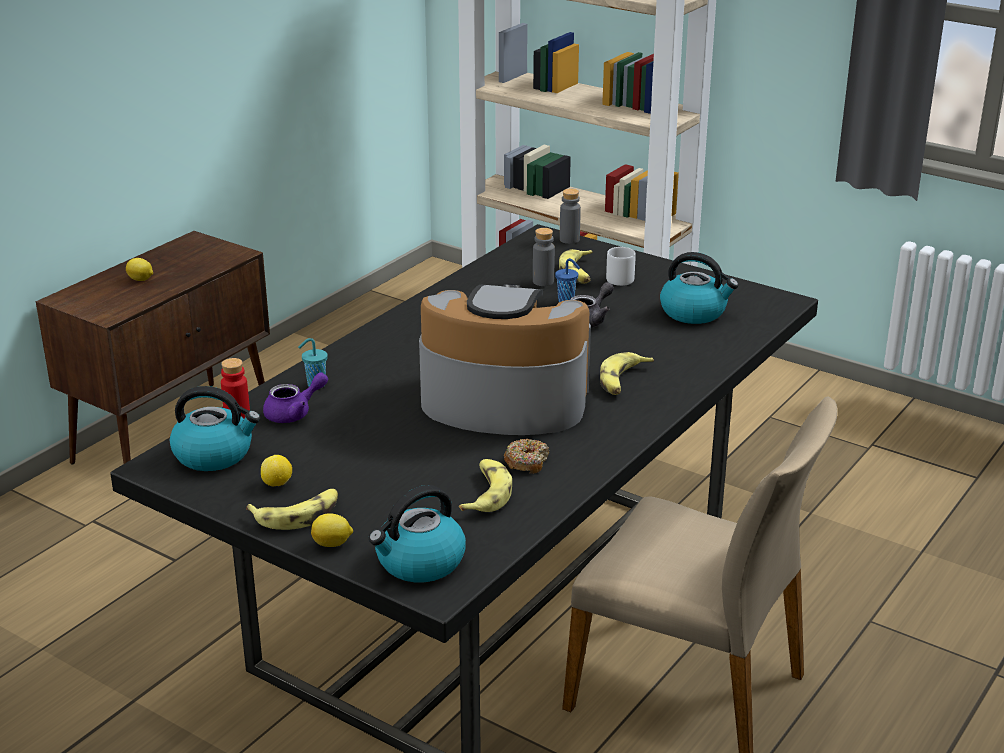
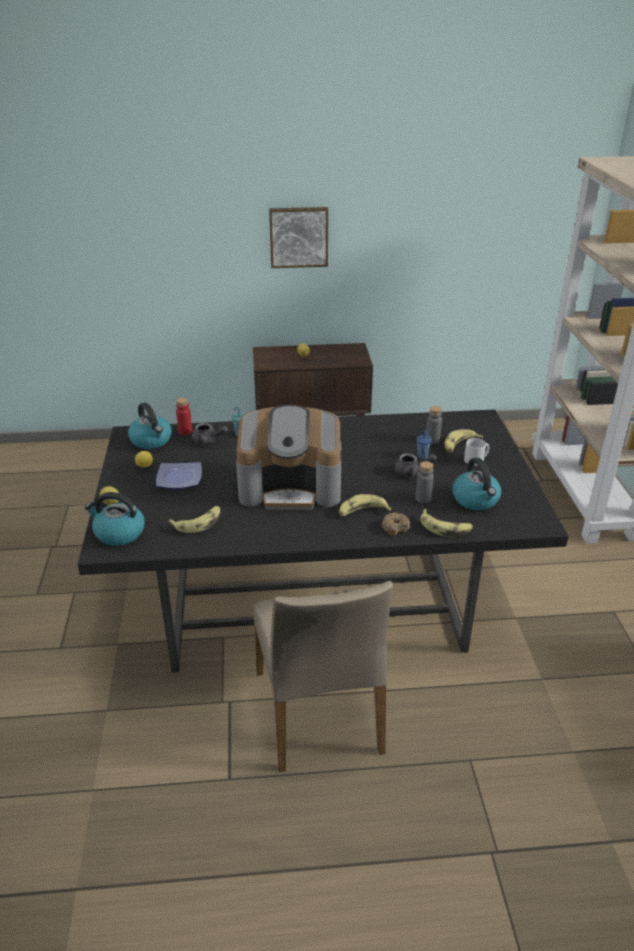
camera: 50 degrees right, 5 degrees up
banana [246,489,338,530] -> banana moved to [421,509,473,537]
purple teapot [263,372,328,423] -> grey teapot [192,423,228,445]
coffee machine [419,284,591,435] -> coffee machine turned 120 degrees clockwise [236,405,341,510]
donut [504,439,549,474] -> donut moved to [382,512,410,535]
grey bottle [560,188,581,244] -> grey bottle moved to [416,461,434,504]
none -> plate [156,462,202,489]
none -> picture [269,207,328,268]

